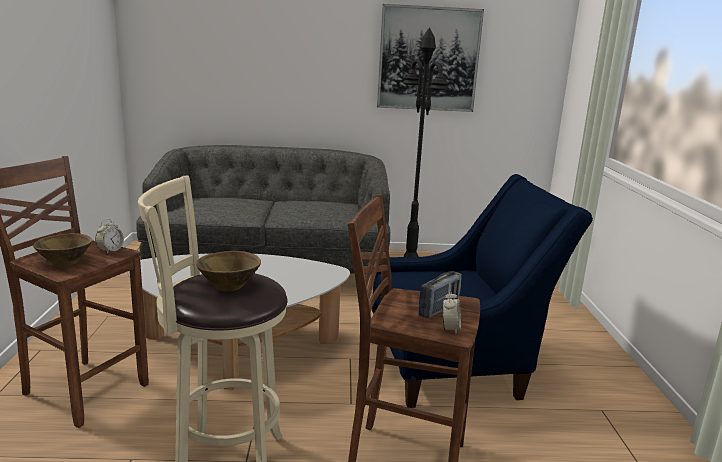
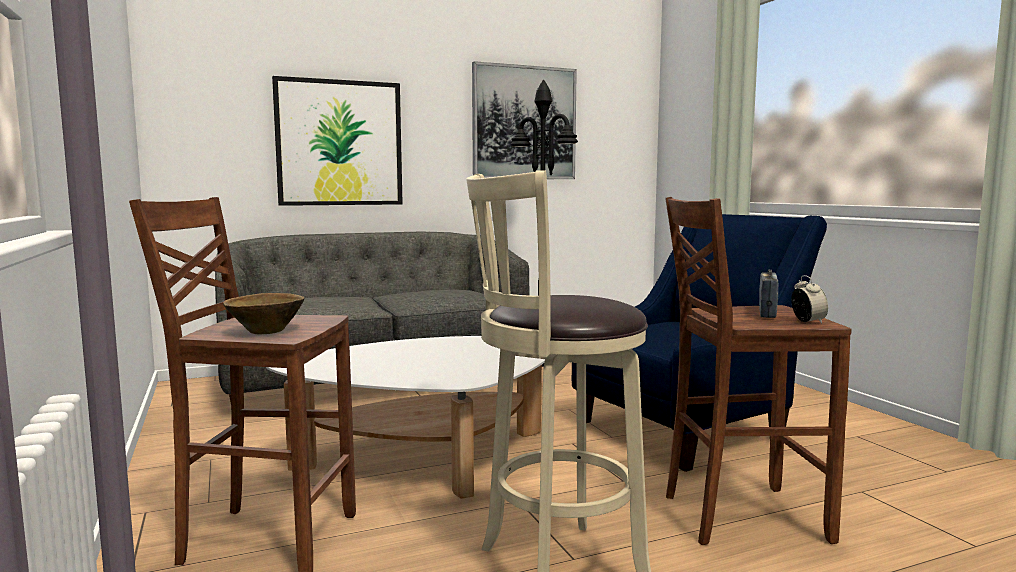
camera: 20 degrees left, 10 degrees down
alarm clock [95,219,124,254] -> none
brown bowl [196,251,261,291] -> none
none -> picture [272,76,403,206]

